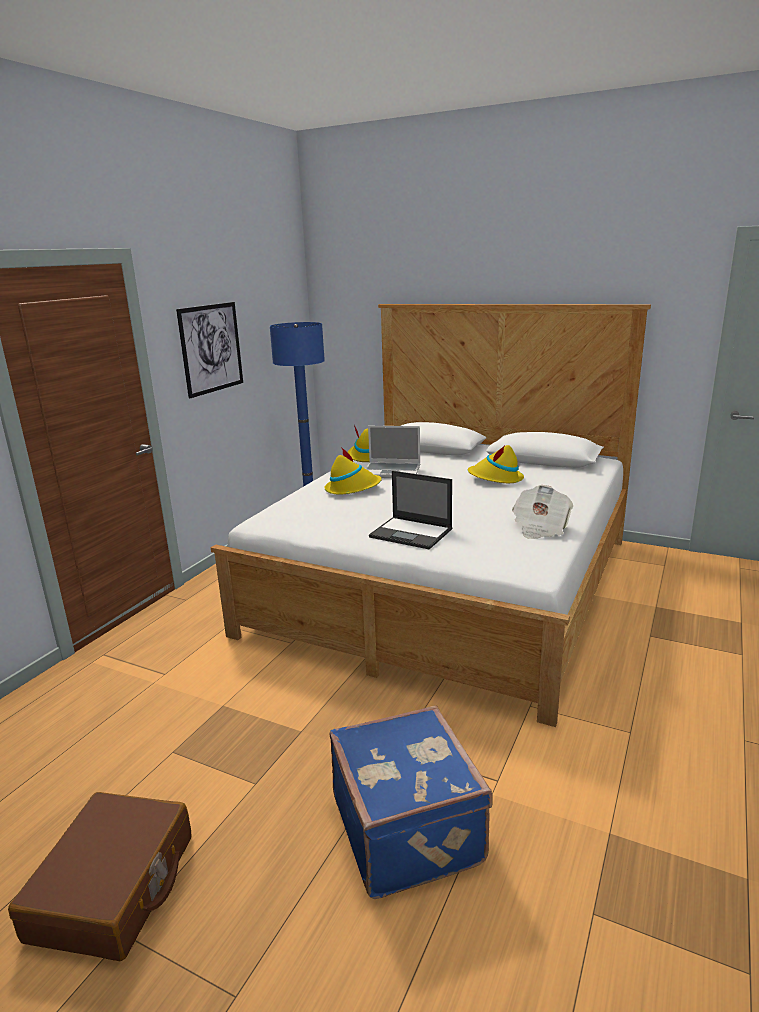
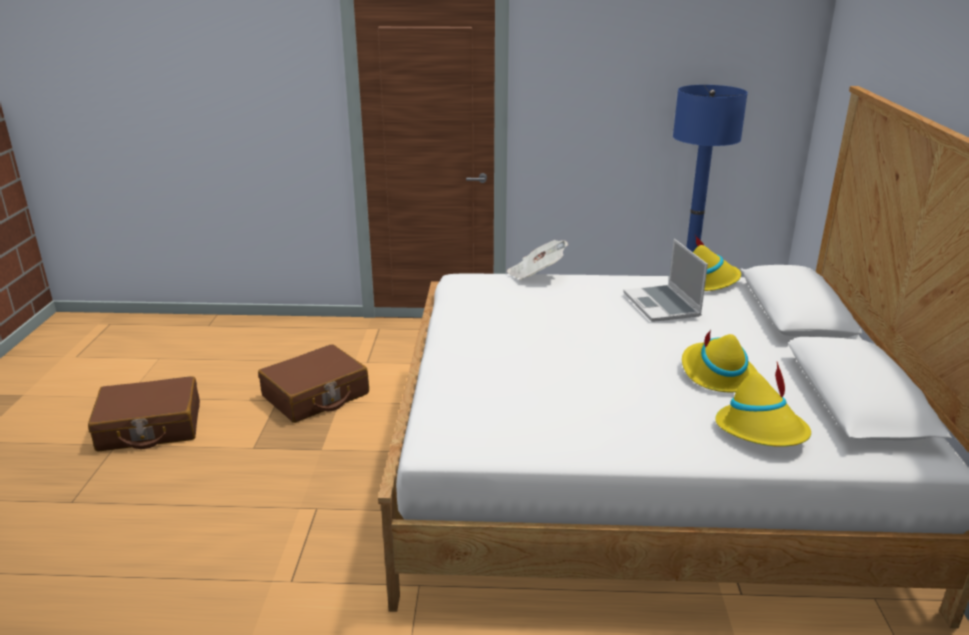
camera: 65 degrees right, 5 degrees up
picture [176,302,243,398] -> none
yellow hat [325,447,382,495] -> yellow hat moved to [716,362,811,447]
blue suitcase [329,705,493,899] -> none
laptop [369,471,452,550] -> none
newspaper [512,485,573,539] -> newspaper moved to [507,240,568,280]
none -> brown suitcase [258,344,369,423]

